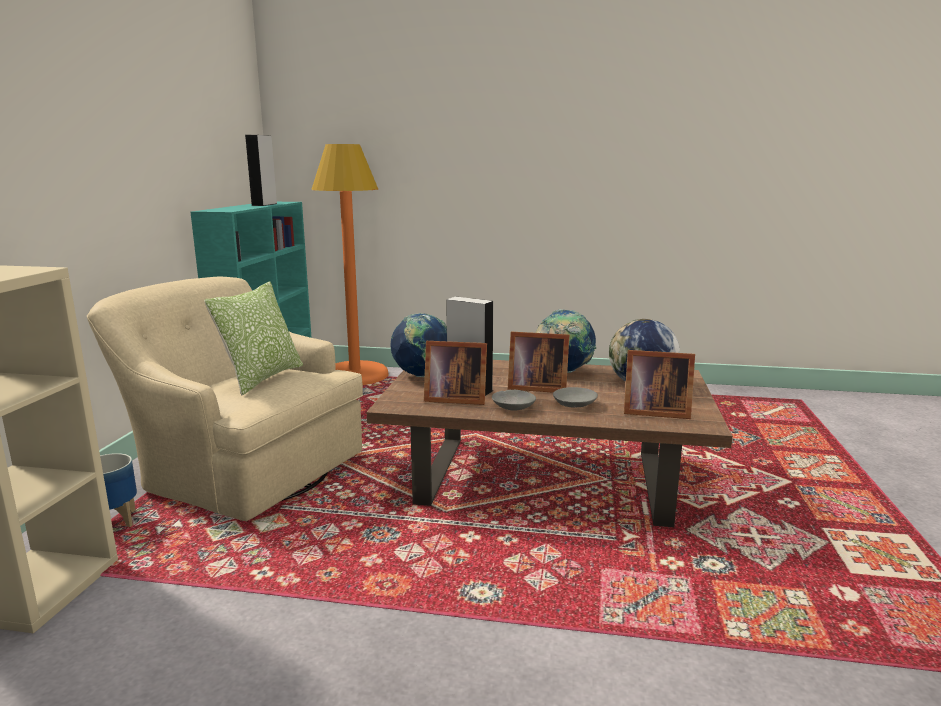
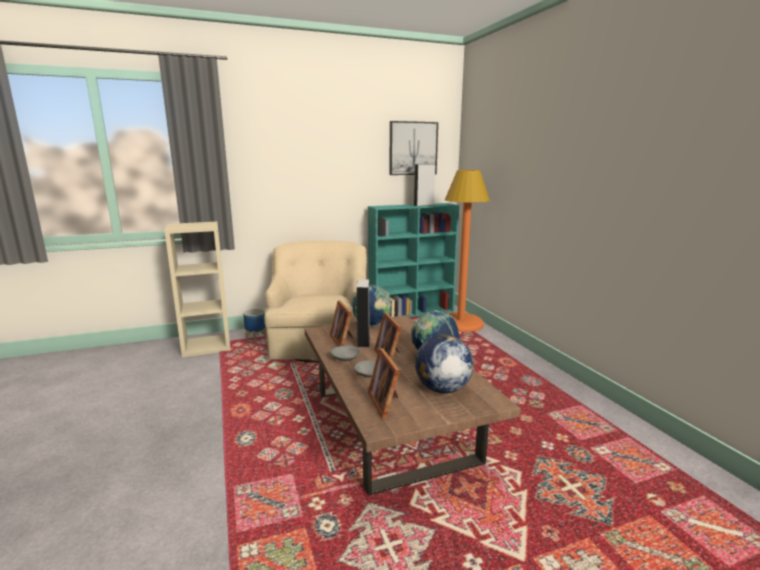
camera: 60 degrees right, 0 degrees up
pillow [204,282,303,395] -> none
none -> picture [389,121,438,175]

